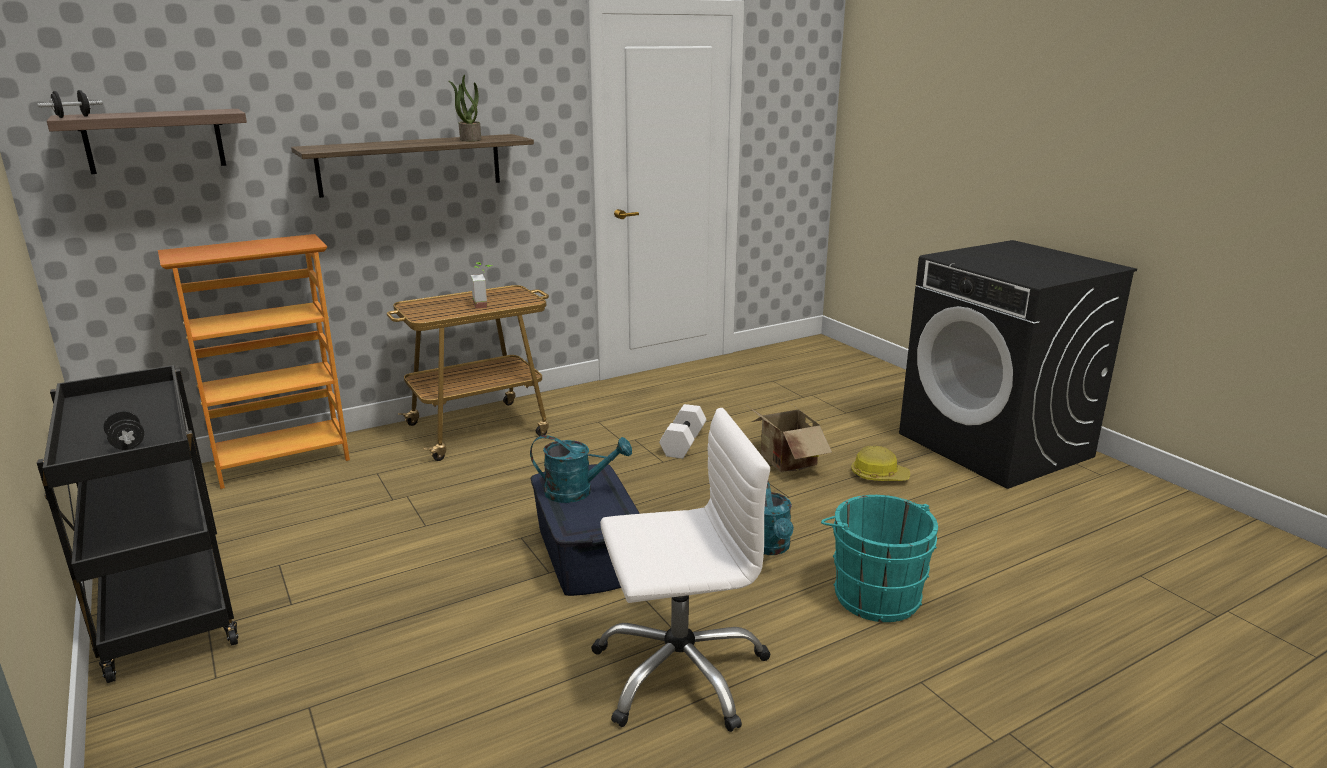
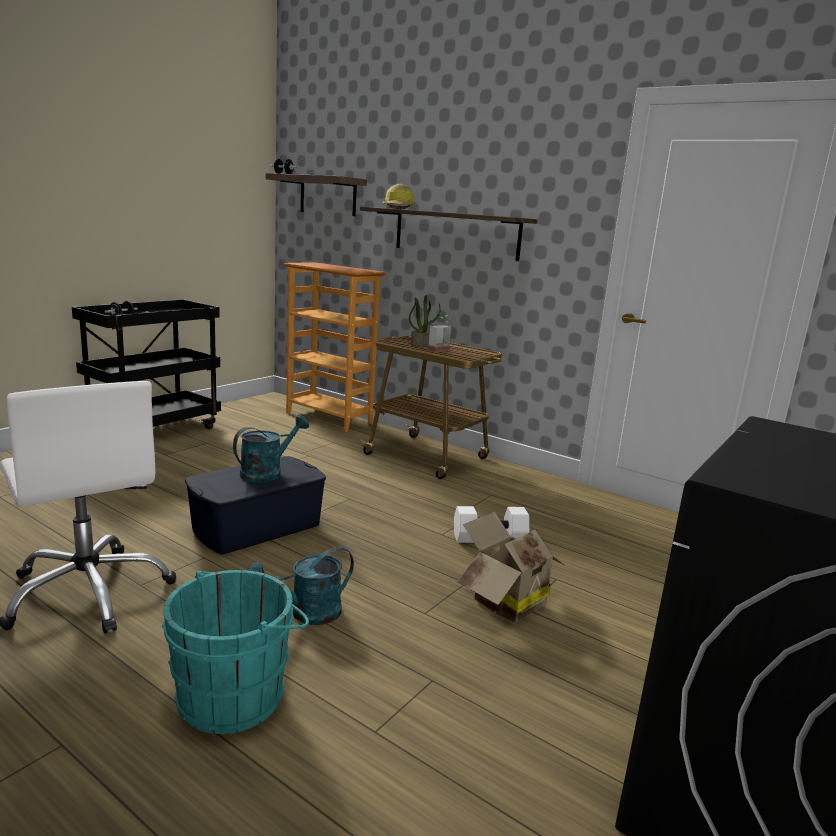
camera: 65 degrees right, 5 degrees down
potted plant [449,75,481,142] -> potted plant moved to [409,295,441,347]
turquoise watering can [530,435,632,503] -> turquoise watering can turned 120 degrees counterclockwise [233,415,309,483]
hard hat [851,446,910,481] -> hard hat moved to [383,184,416,209]

